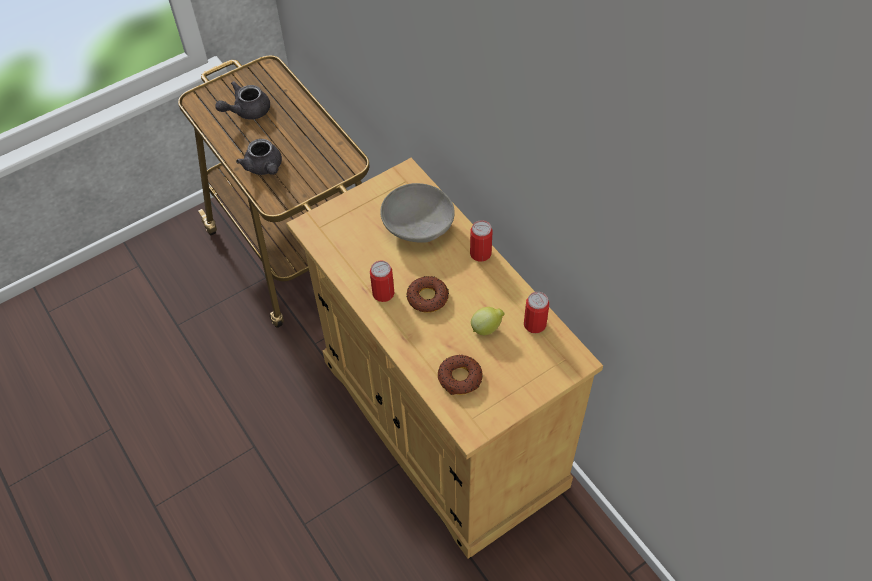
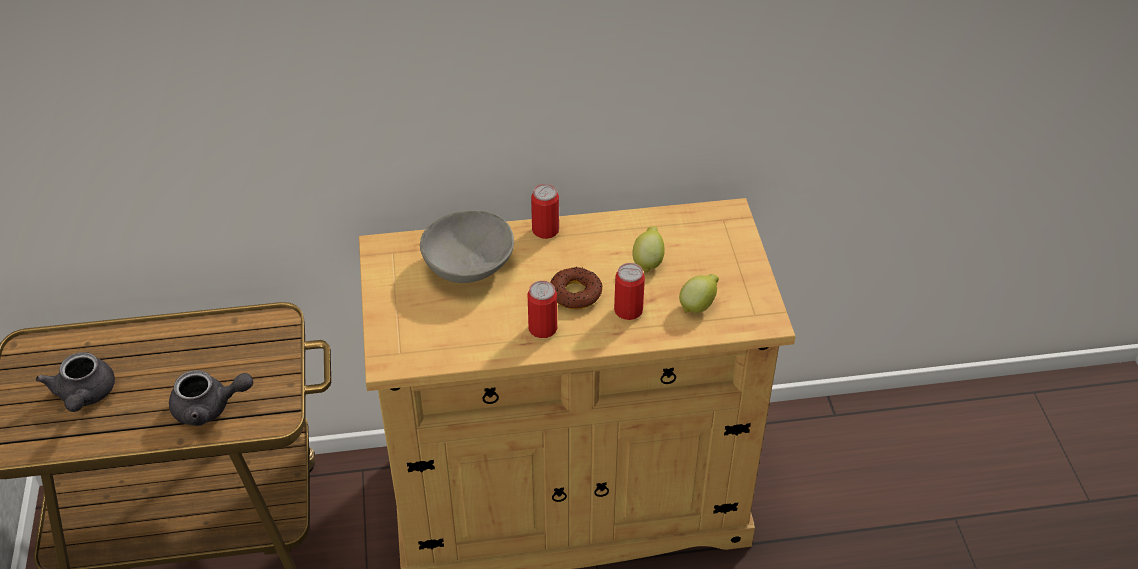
camera: 65 degrees left, 10 degrees down
donut [438,355,483,395] -> lemon [679,274,719,313]
can [524,292,549,333] -> can moved to [614,263,645,320]

